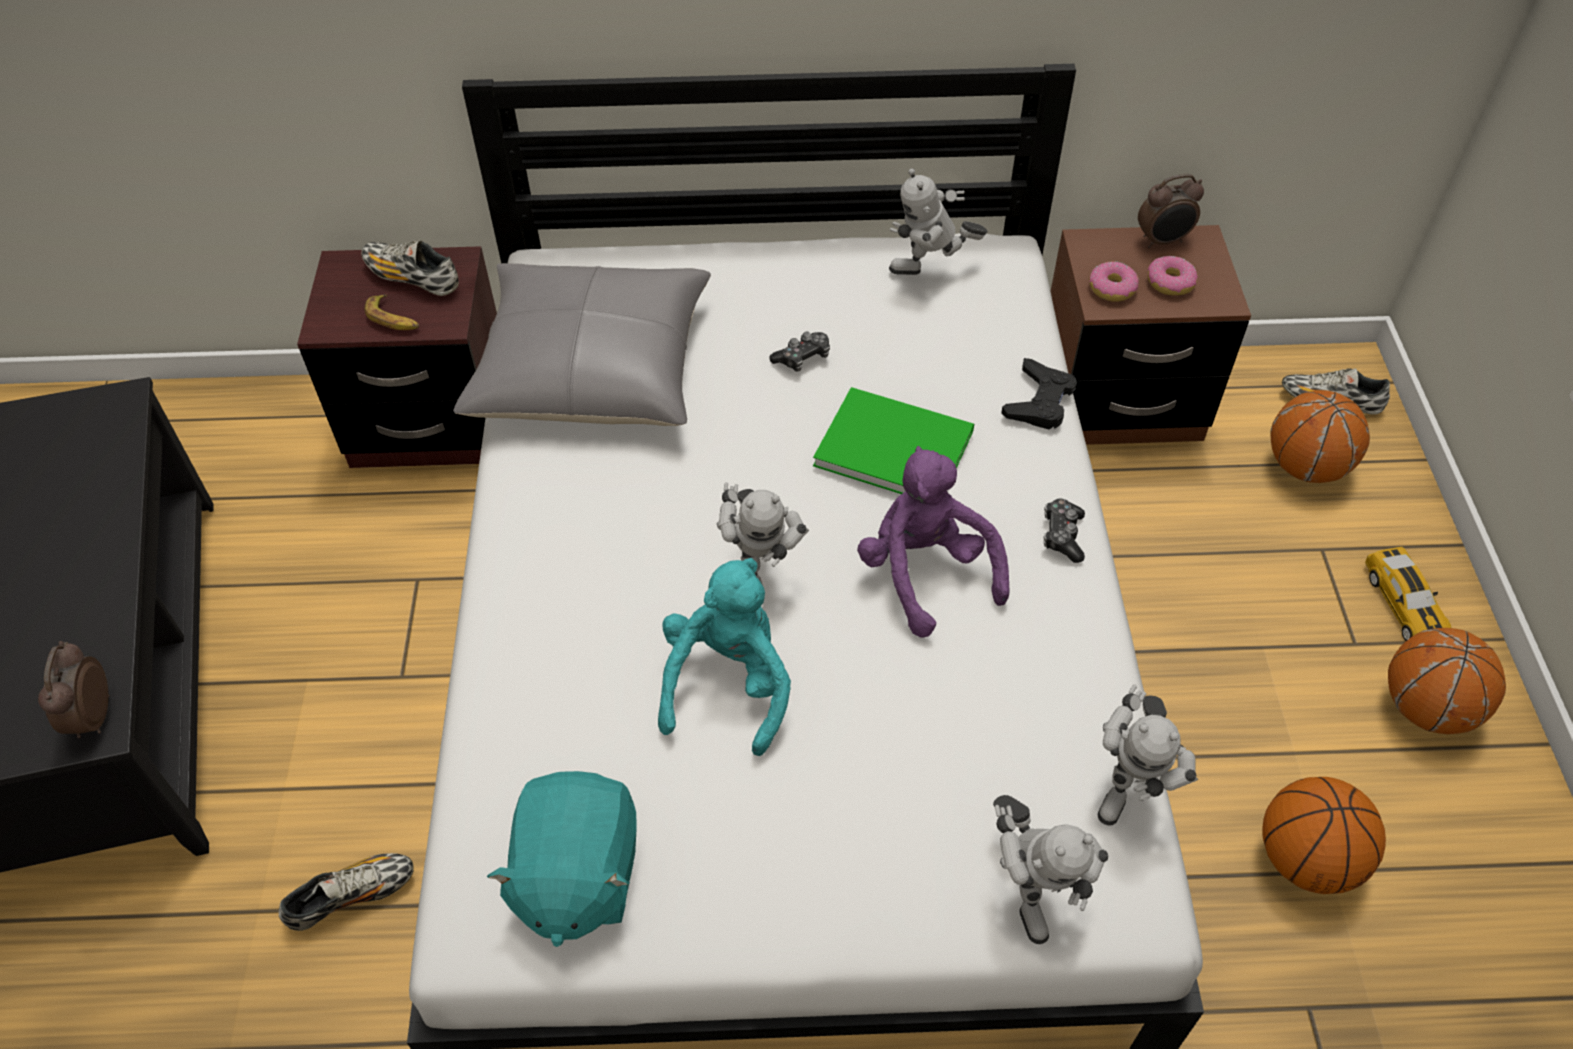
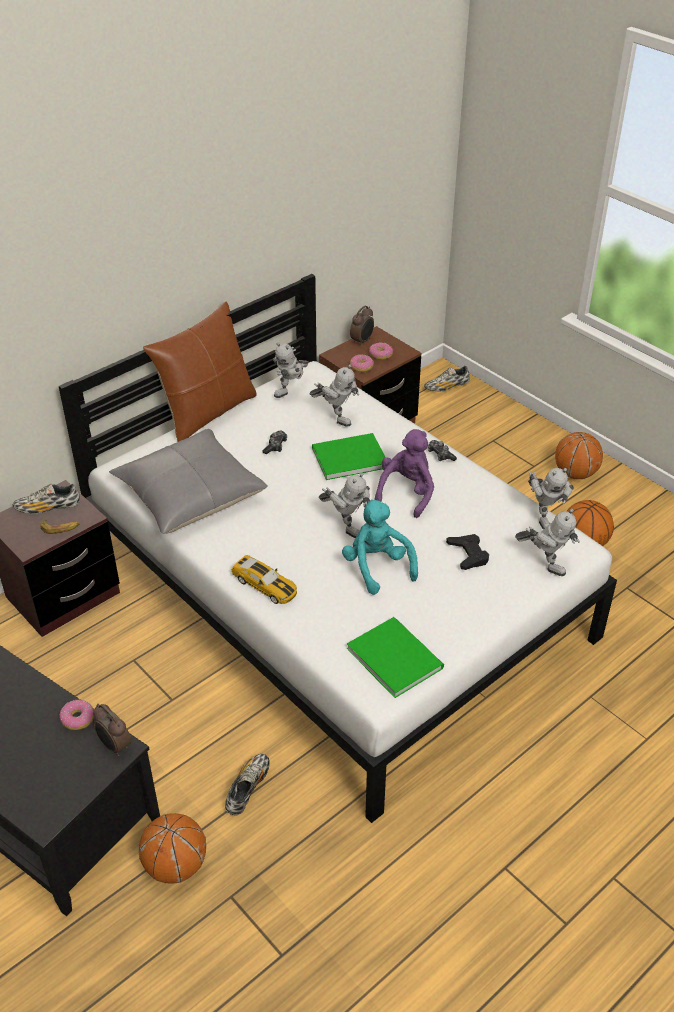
camera: 40 degrees left, 10 degrees down
turquoise plush toy [487,771,636,947] -> green book [347,617,444,698]
purple plush toy [857,446,1010,638] -> purple plush toy turned 90 degrees clockwise [374,429,434,518]
black game controller [1001,358,1077,429] -> black game controller moved to [446,534,489,570]
basketball [1270,390,1370,483] -> basketball moved to [139,813,206,884]
toy car [1365,547,1452,641] -> toy car moved to [231,555,297,604]
none -> donut [59,699,94,730]
none -> brown pillow [143,301,257,442]
none -> toy robot [310,364,359,427]

